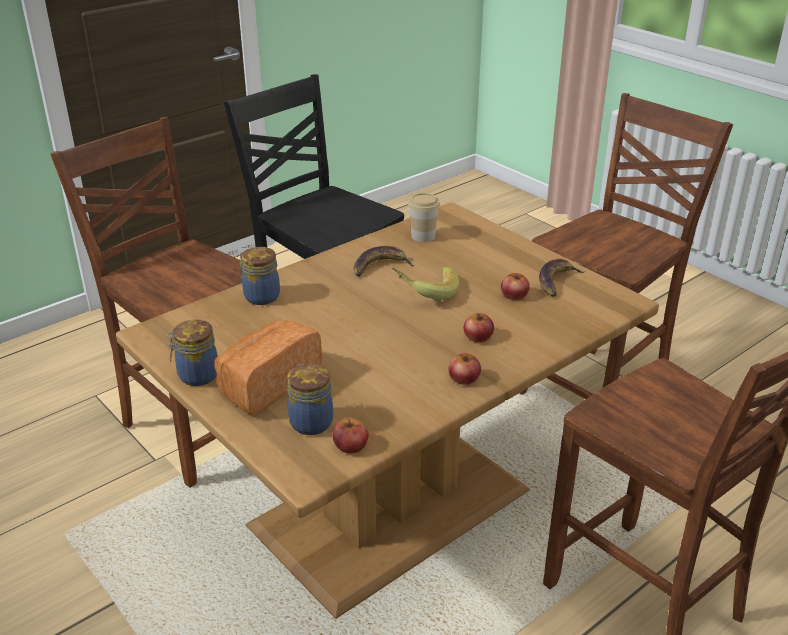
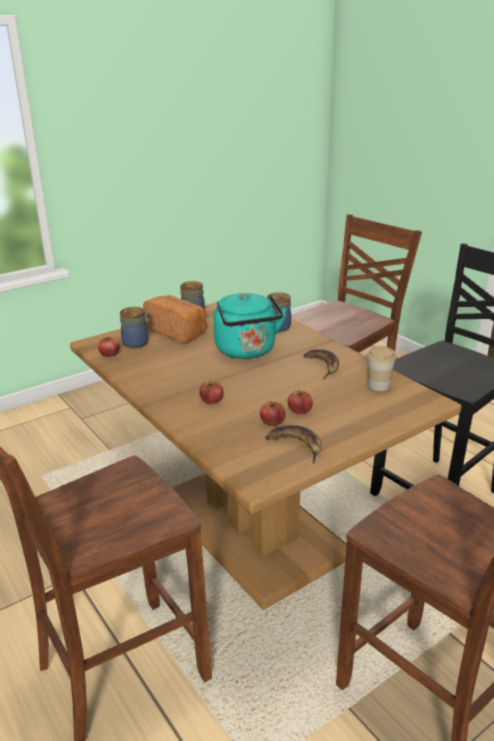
camera: 95 degrees right, 5 degrees down
banana [392,266,459,300] -> none
apple [449,353,481,385] -> apple moved to [288,390,313,414]
none -> turquoise kettle [213,293,287,359]

